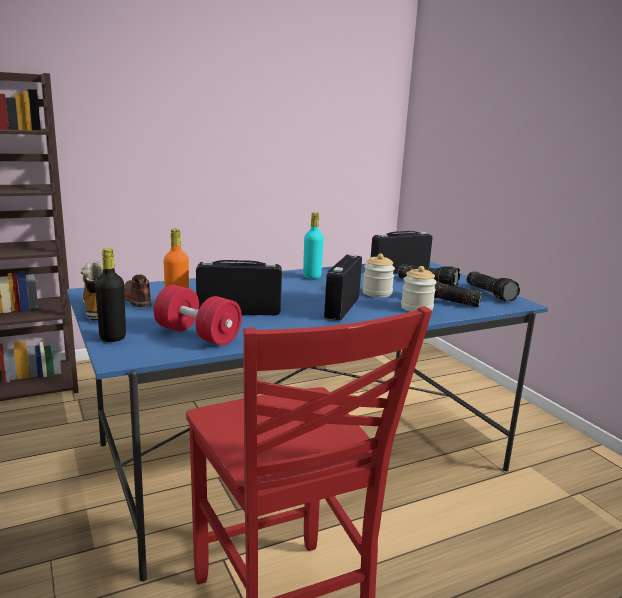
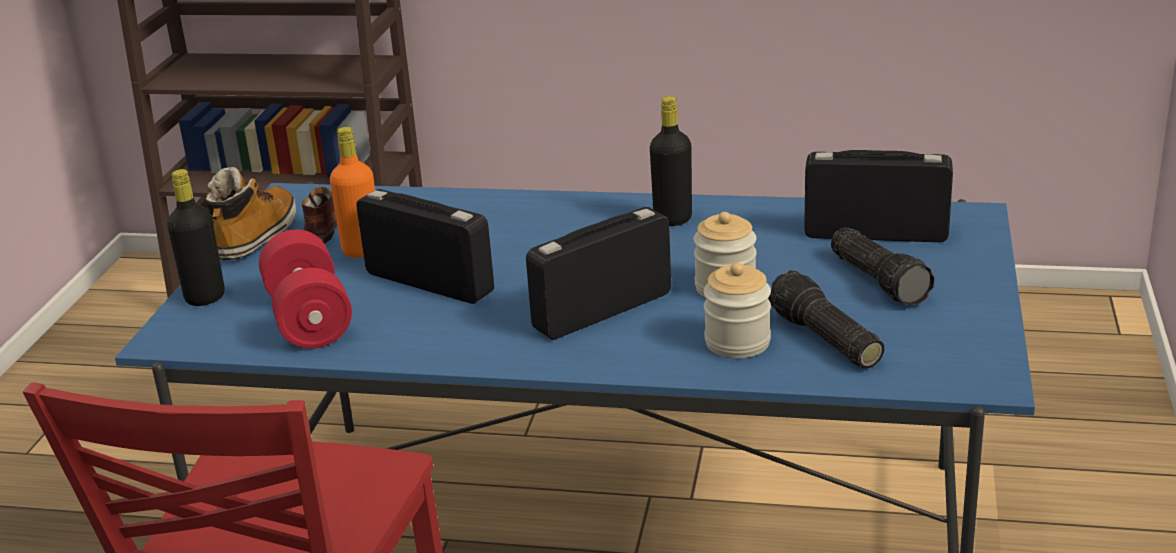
camera: 40 degrees right, 10 degrees up
turquoise bottle [303,212,324,279] -> black bottle [650,96,692,226]
flashlight [467,271,520,301] -> none

